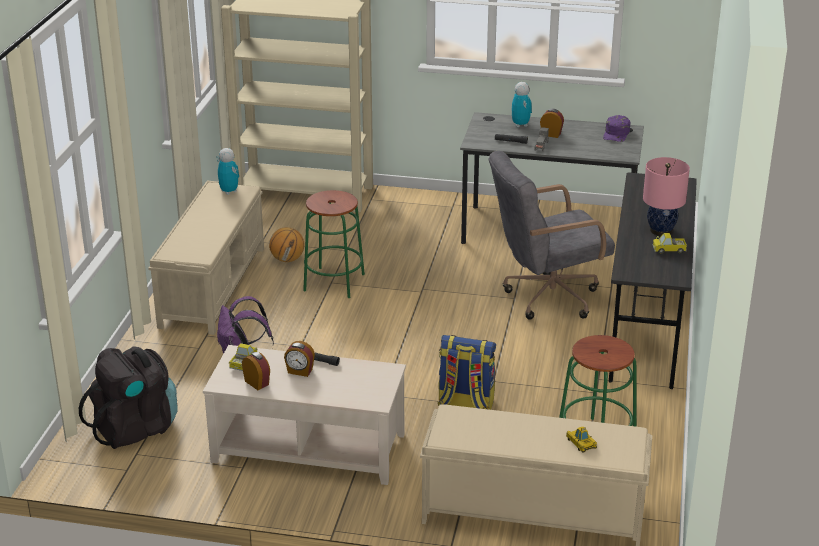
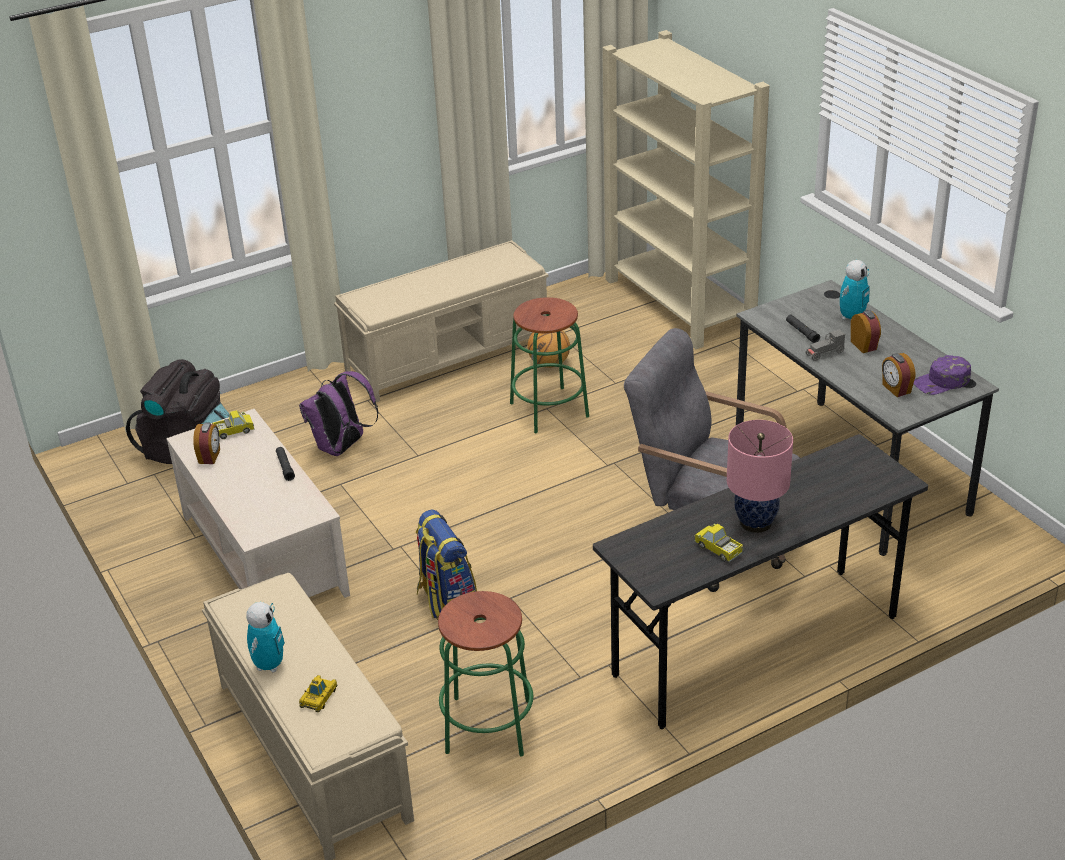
camera: 50 degrees right, 5 degrees up
toy robot [216,148,239,195] -> toy robot moved to [246,602,285,672]
alarm clock [284,341,315,377] -> alarm clock moved to [882,353,915,397]

